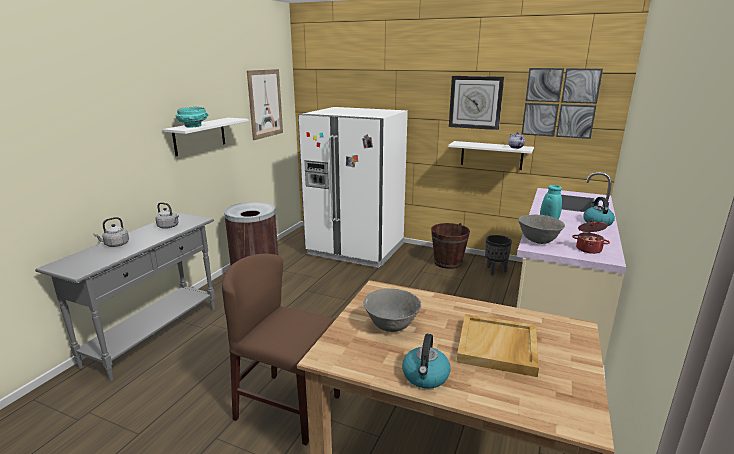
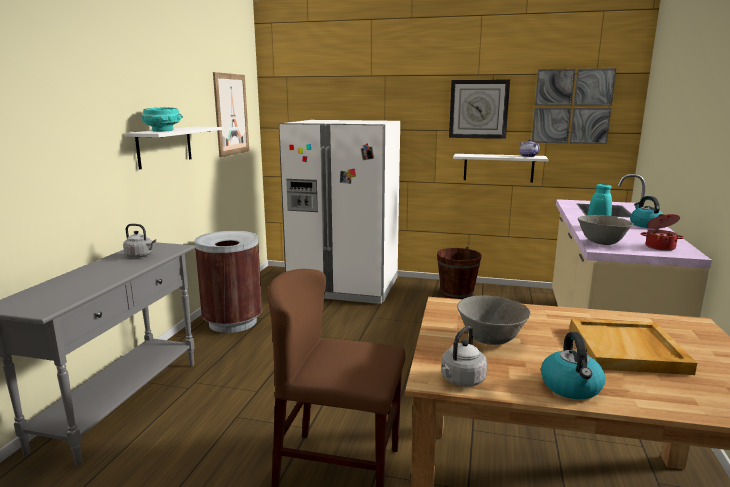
camera: 10 degrees left, 5 degrees down
grey kettle [94,217,129,247] -> grey kettle moved to [441,326,487,387]
black planter [485,235,512,276] -> none

